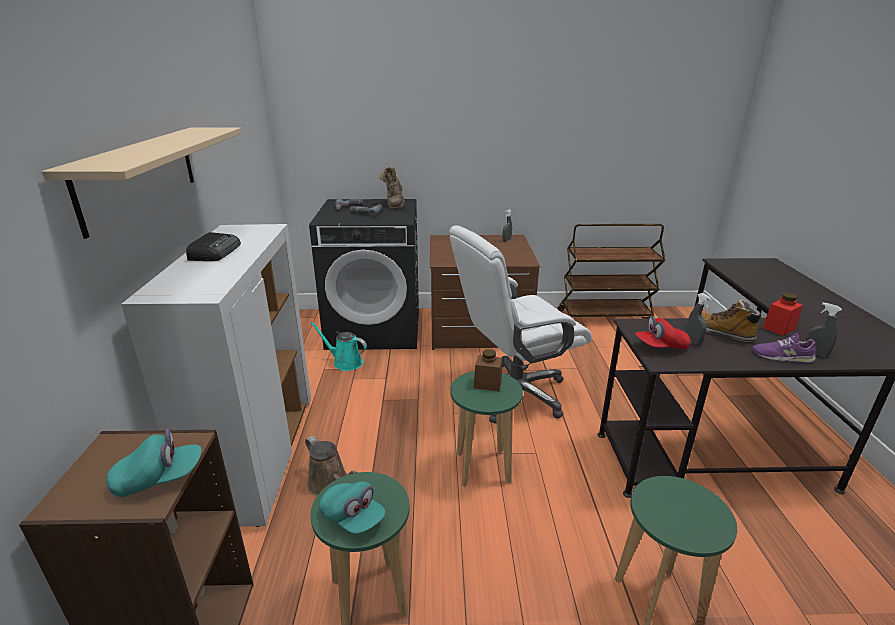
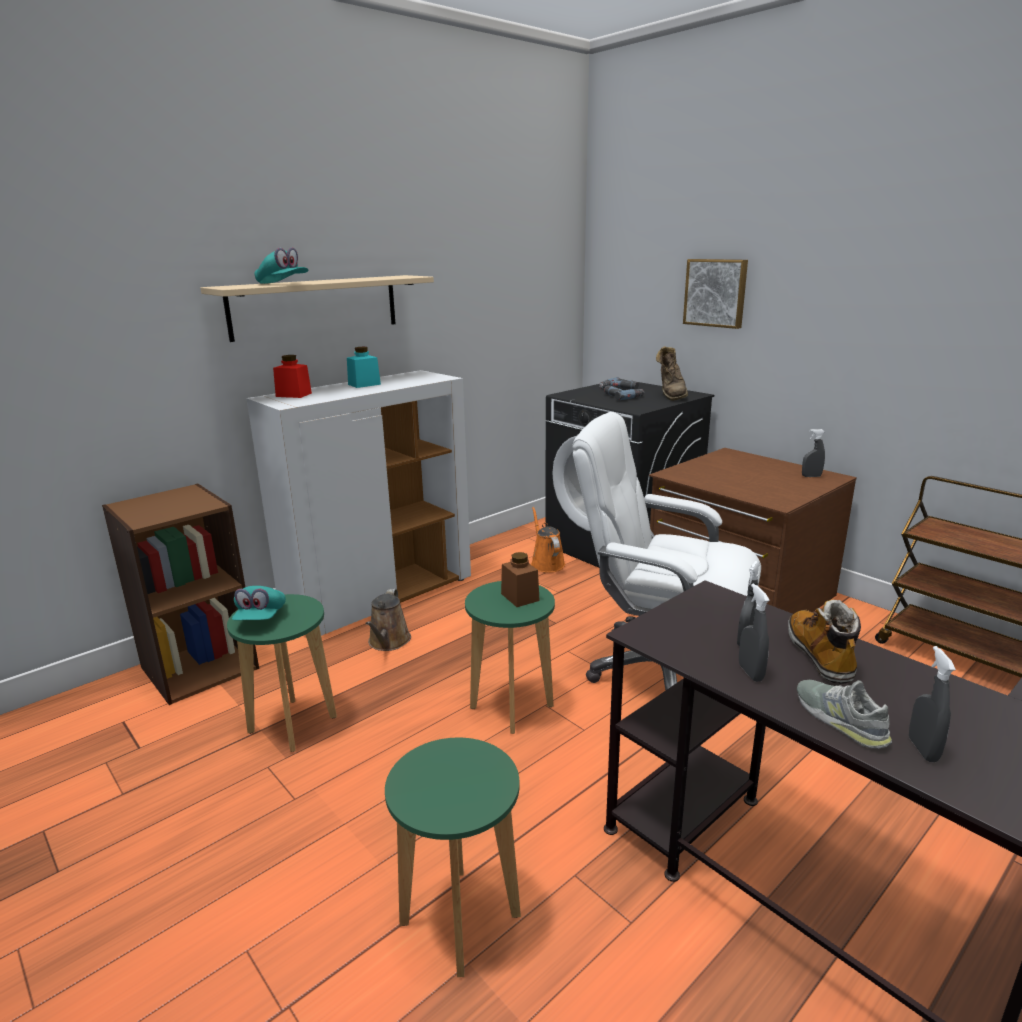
camera: 50 degrees right, 5 degrees down
turquoise cap [106,428,201,497] -> turquoise cap moved to [254,247,309,284]
radio [186,232,241,261] -> turquoise jar [347,347,381,388]
turquoise watering can [311,322,367,371] -> orange watering can [531,507,565,573]
brown boot [380,167,405,210] -> brown boot turned 45 degrees counterclockwise [656,346,688,401]
red cap [635,315,691,350] -> none
purple shoe [752,333,816,363] -> grey shoe [797,680,892,748]
red jar [762,293,803,336] -> red jar moved to [273,355,312,398]
none -> picture [683,259,748,329]
none -> grey spray bottle [739,583,770,682]

